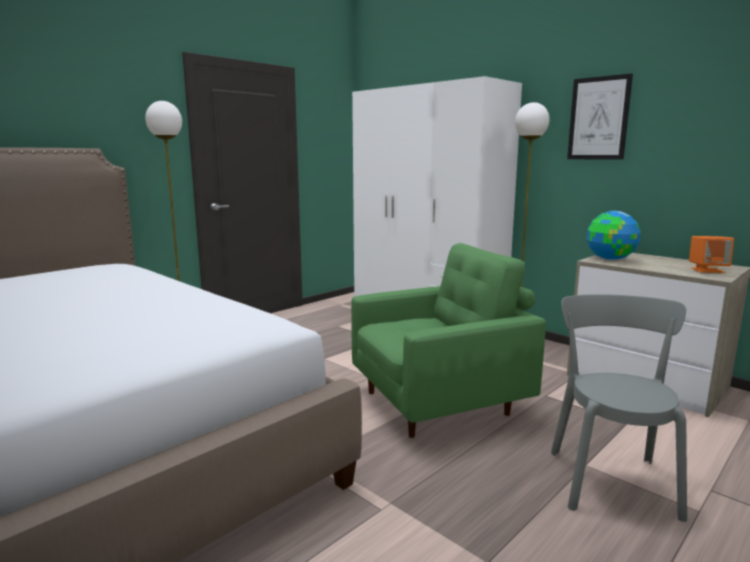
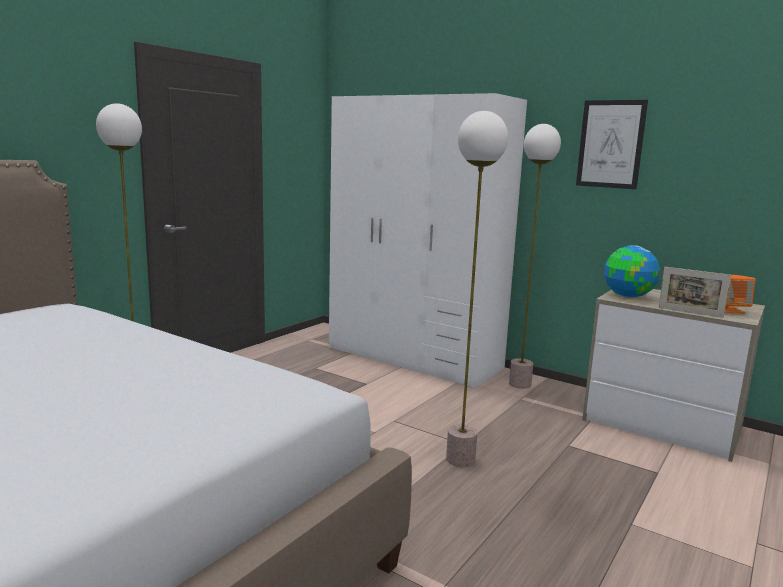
camera: 10 degrees left, 0 degrees up
green armchair [351,243,546,438] -> floor lamp [446,111,508,467]
grey chair [551,294,687,522] -> none
none -> picture frame [659,267,731,318]

